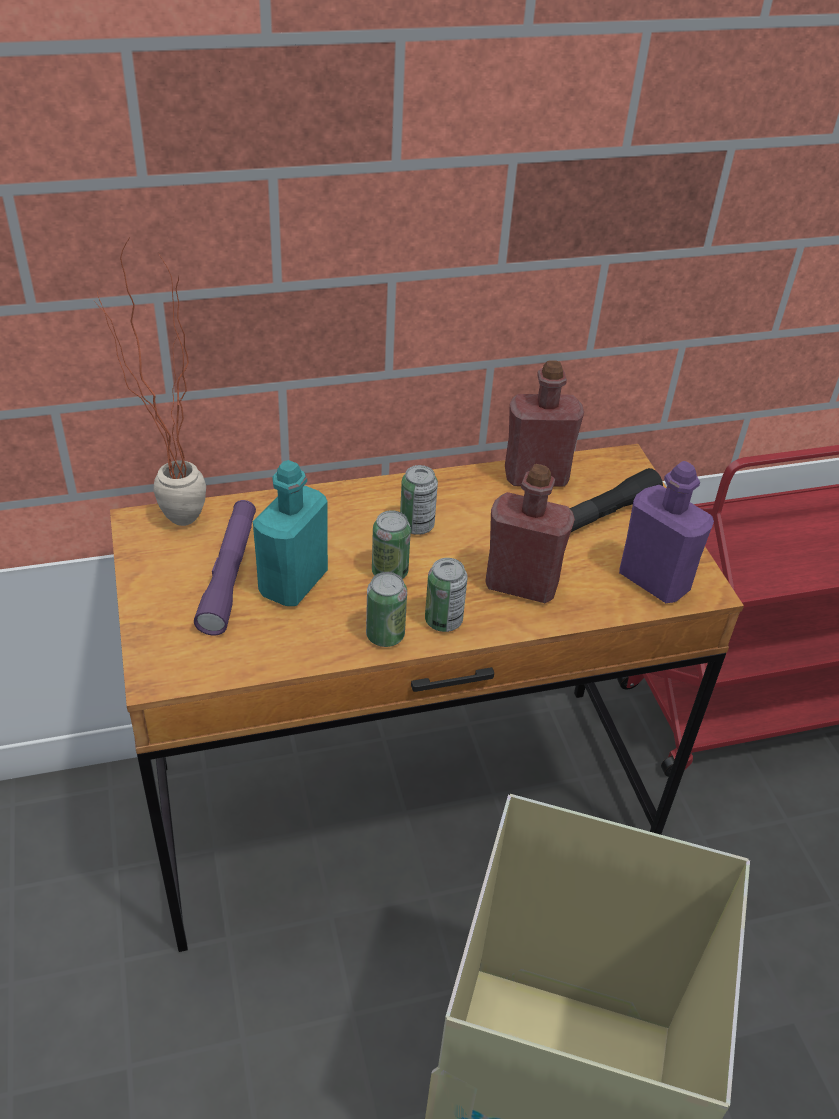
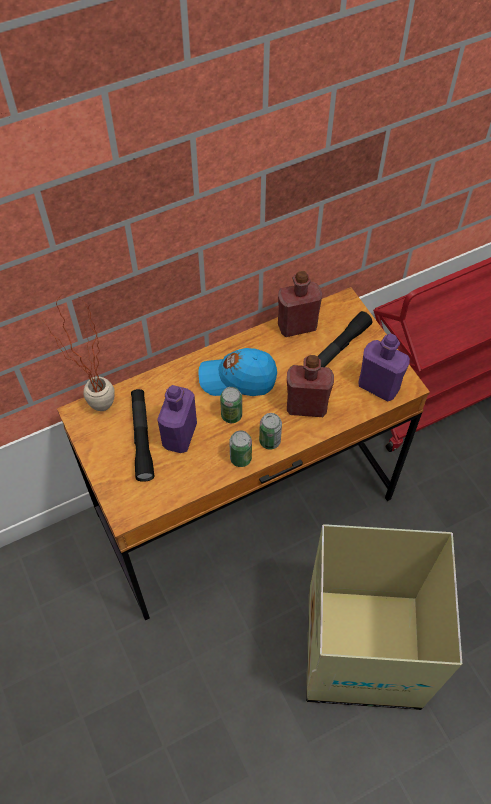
camera: 10 degrees left, 15 degrees up
purple flashlight [194,500,256,635] -> black flashlight [131,389,154,482]
turquoise bottle [253,460,328,606] -> purple bottle [157,385,197,453]
can [400,465,438,535] -> blue cap [199,348,277,396]

